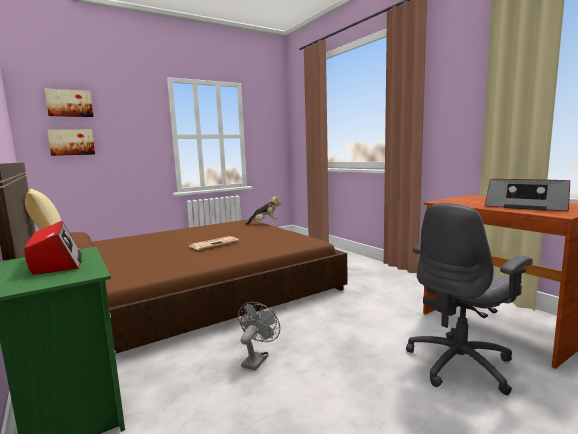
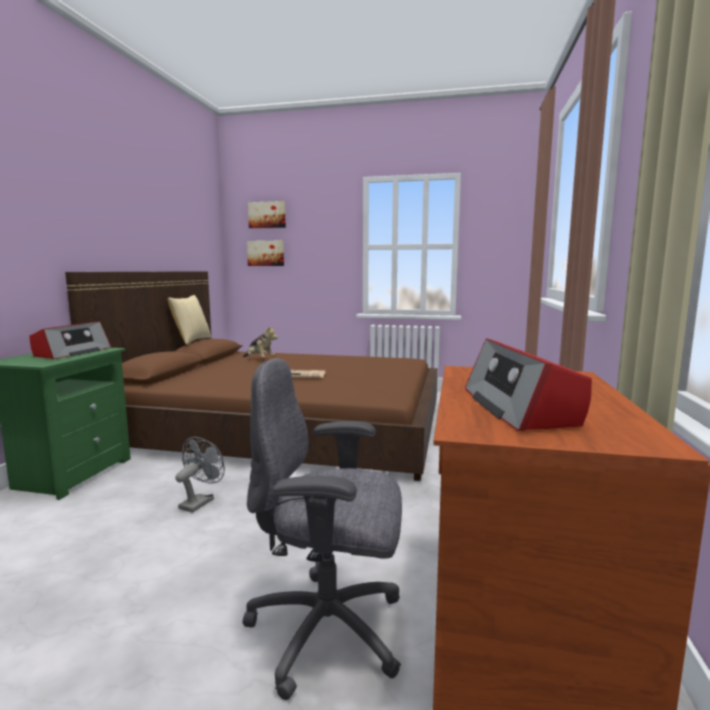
camera: 45 degrees right, 0 degrees up
grey fan [238,302,280,371] -> grey fan turned 45 degrees counterclockwise [175,437,225,513]
plush toy [245,195,281,225] -> plush toy moved to [243,325,278,357]

